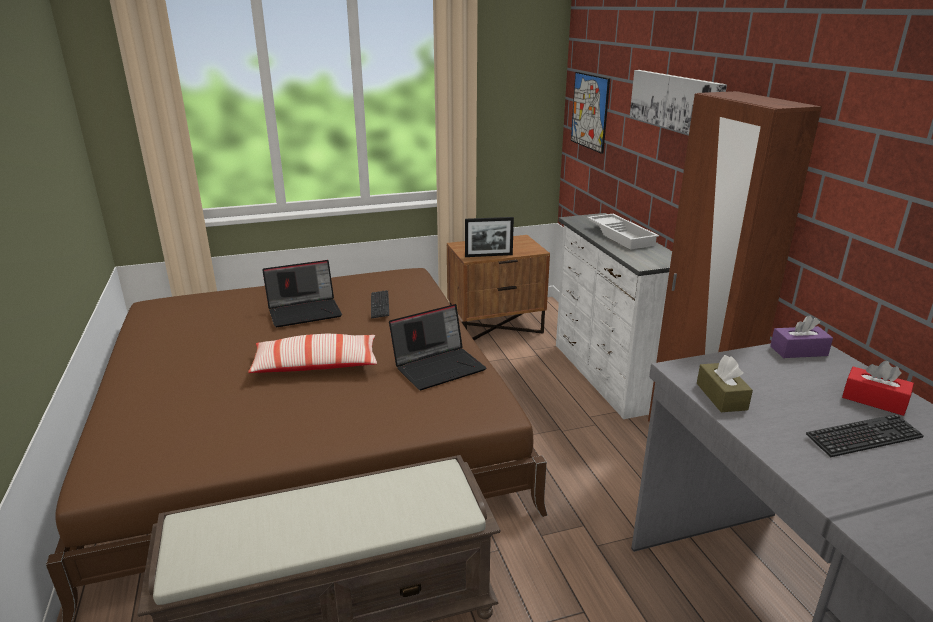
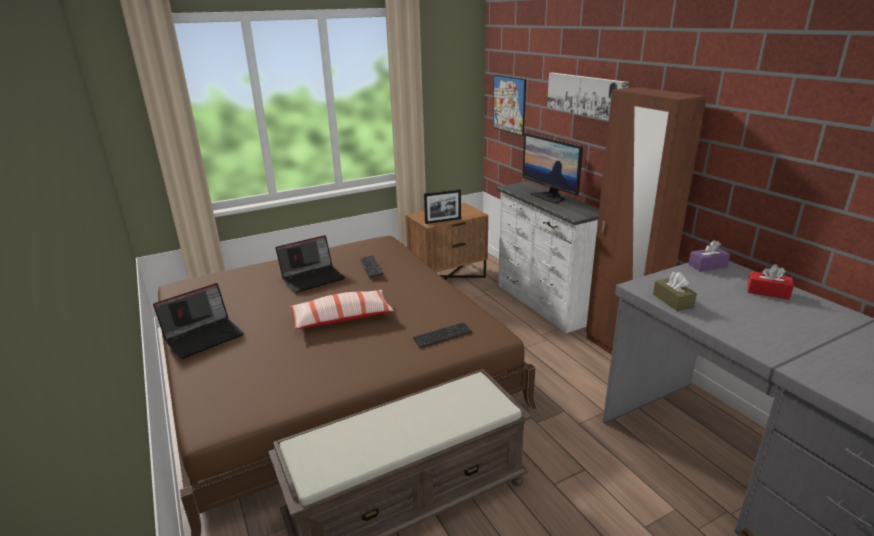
camera: 10 degrees left, 0 degrees up
laptop [389,304,486,390] -> laptop moved to [153,283,244,359]
white tray [587,214,659,250] -> monitor [522,133,583,204]
keyboard [806,414,924,457] -> keyboard moved to [412,322,473,348]

